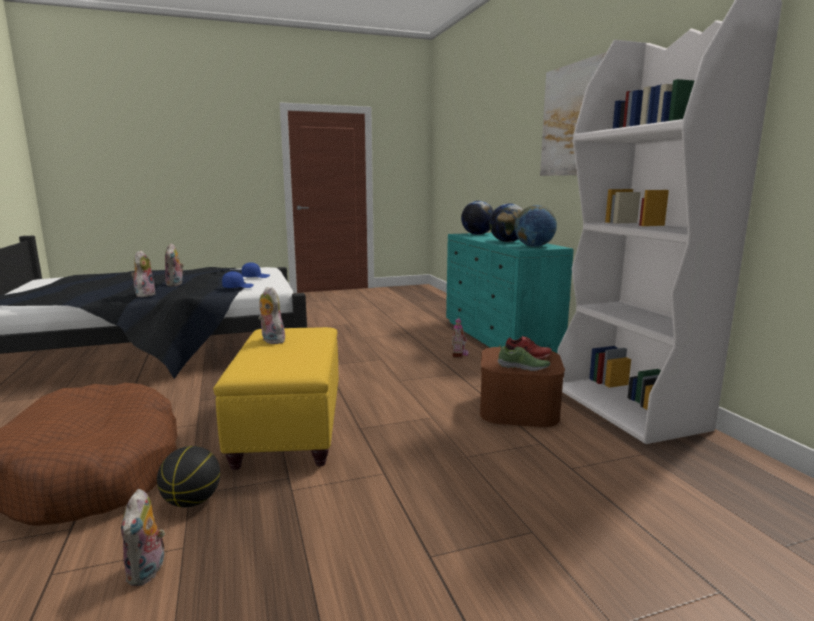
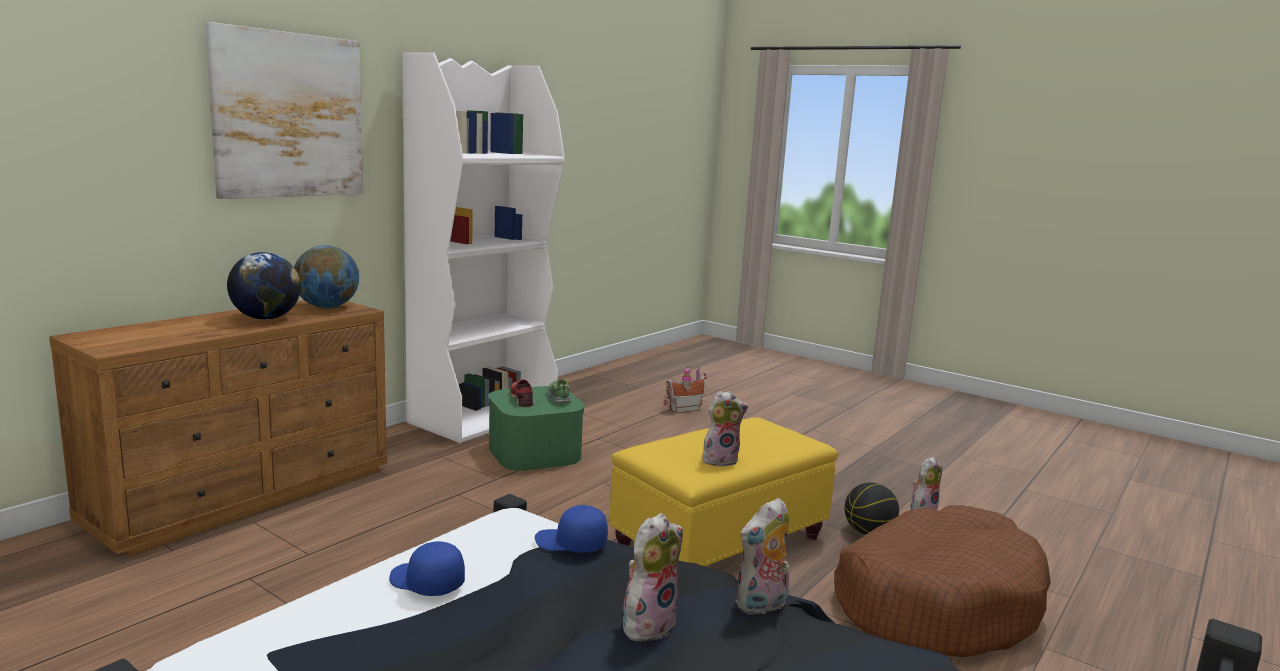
camera: 125 degrees left, 0 degrees up
plush toy [258,287,285,344] -> plush toy turned 120 degrees counterclockwise [703,391,748,467]
turquoise dresser [446,233,574,353] -> brown dresser [49,300,387,556]
toy house [452,316,468,357] -> toy house moved to [664,366,707,413]
globe [461,201,494,235] -> none
brown storage box [480,347,565,427] -> green storage box [488,386,585,471]

